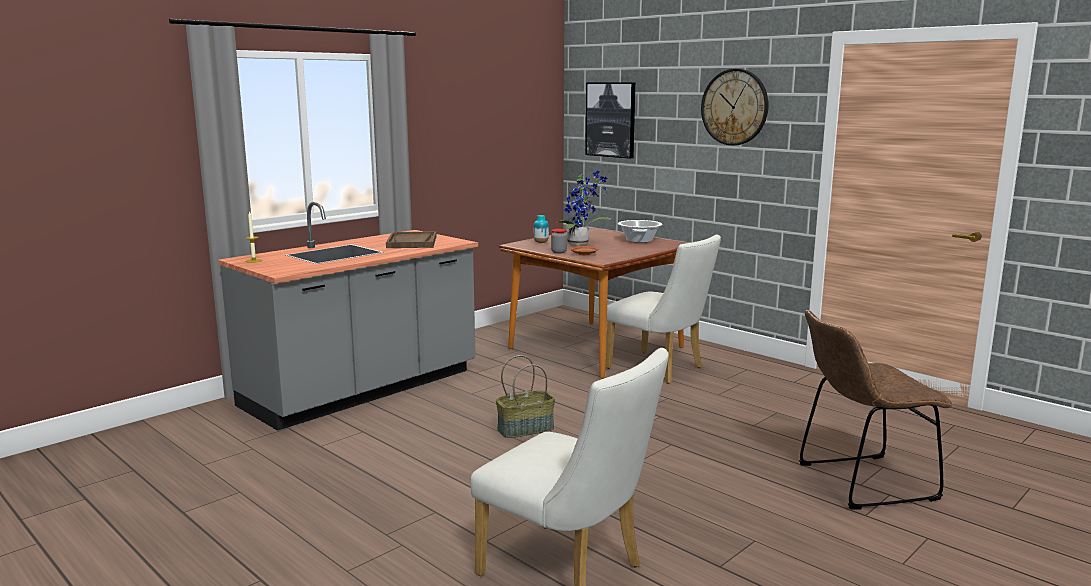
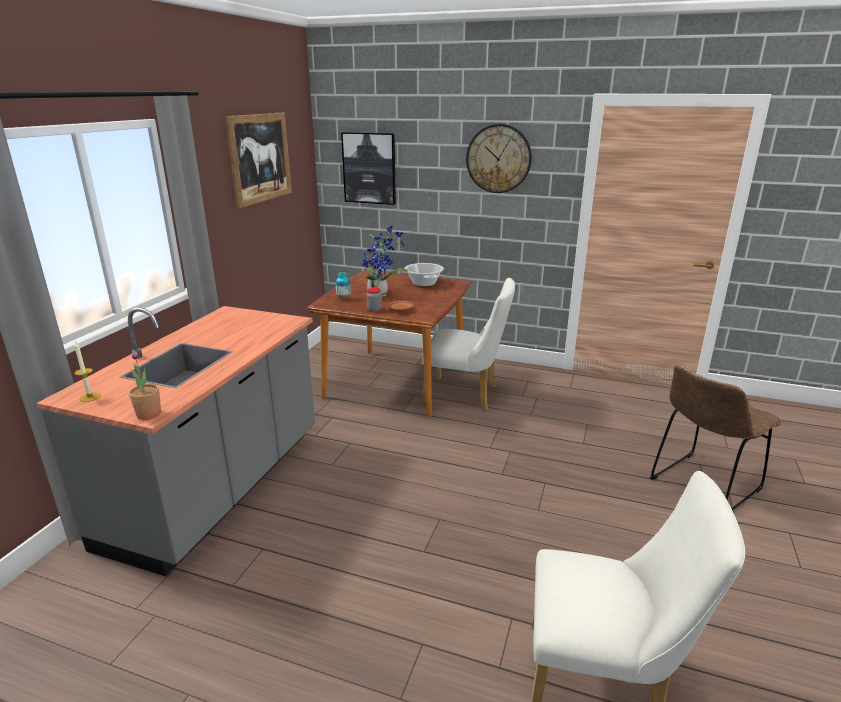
camera: 25 degrees left, 10 degrees up
brown tray [386,231,436,248] -> none
basket [496,355,555,438] -> none
none -> potted plant [129,351,161,420]
none -> picture [225,113,292,208]

